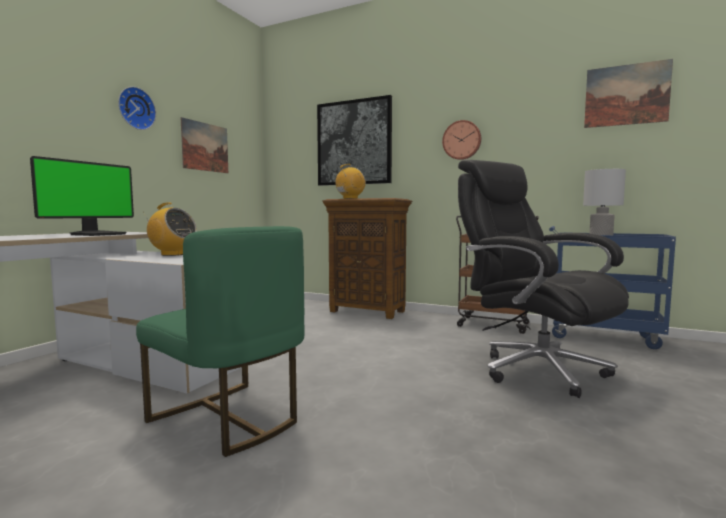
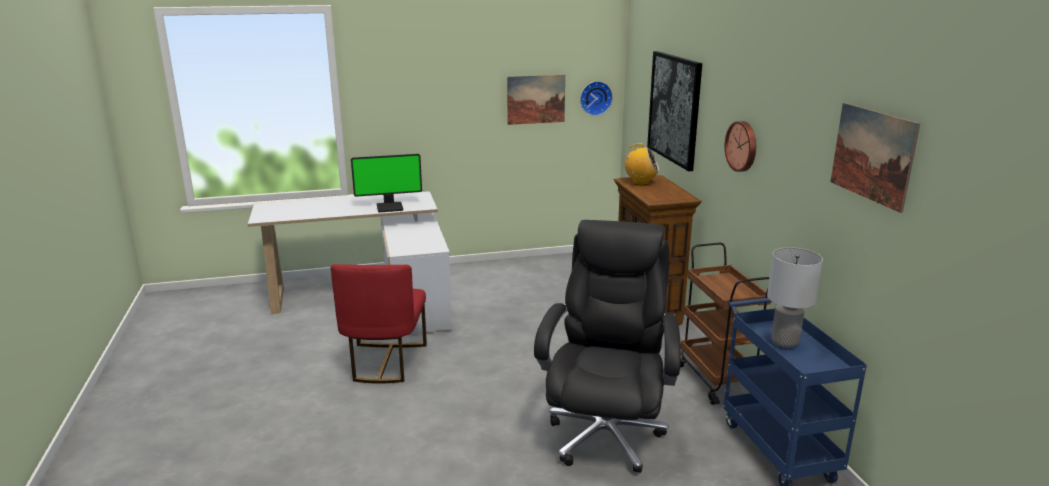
camera: 50 degrees right, 15 degrees up
wall clock [118,86,156,130] -> wall clock moved to [580,81,613,116]
green chair [136,226,305,457] -> red chair [331,264,427,384]
radio [145,203,197,256] -> none

